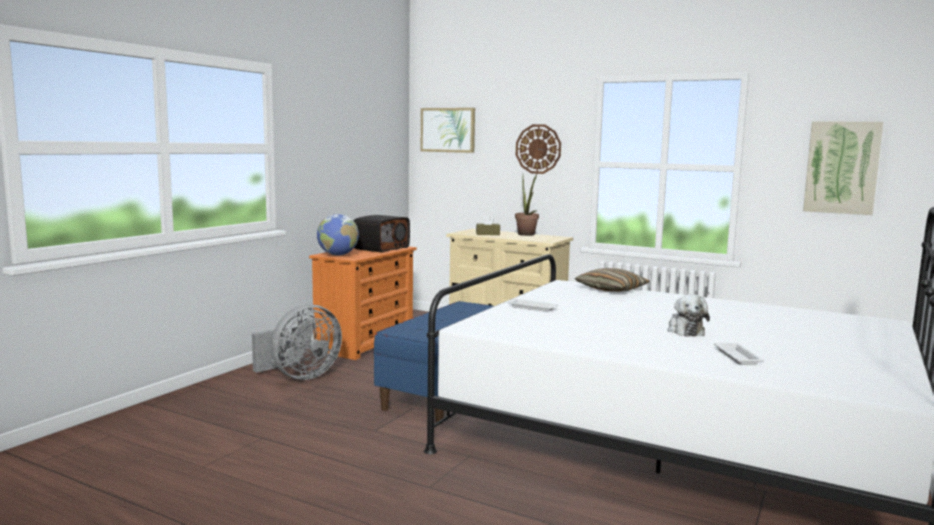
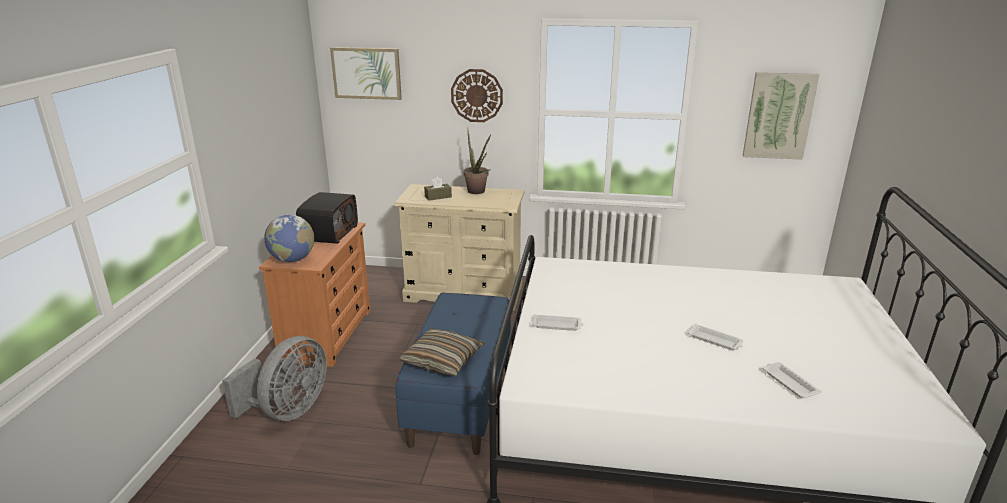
camera: 20 degrees left, 15 degrees up
pillow [575,268,650,292] -> pillow moved to [399,329,485,376]
plush toy [667,294,710,336] -> white tray [688,324,743,350]

